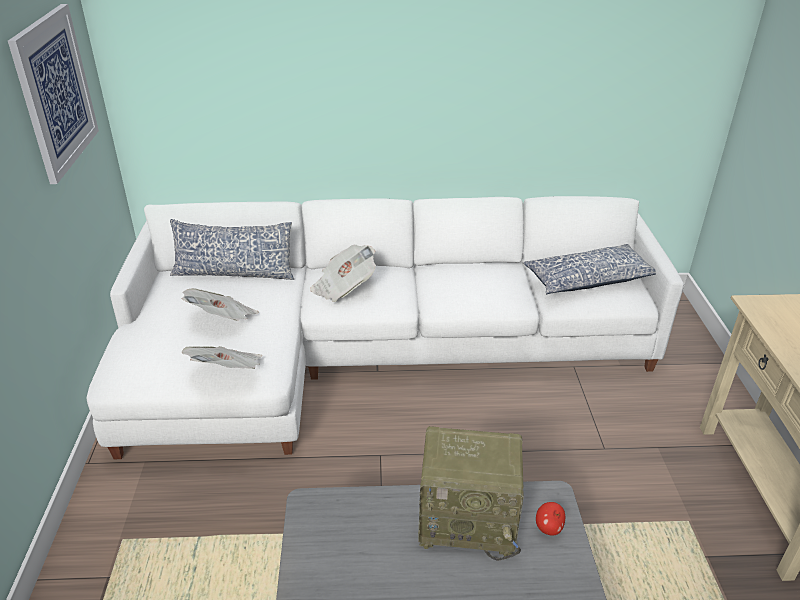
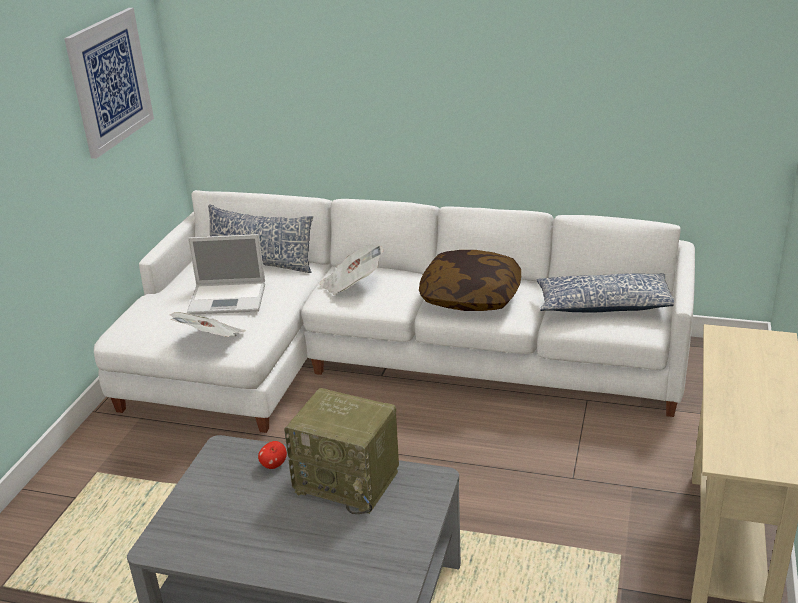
camera: 20 degrees right, 5 degrees down
newspaper [181,288,259,321] -> laptop [187,234,265,314]
apple [536,502,565,536] -> apple moved to [258,441,287,469]
none -> pillow [419,250,521,311]

